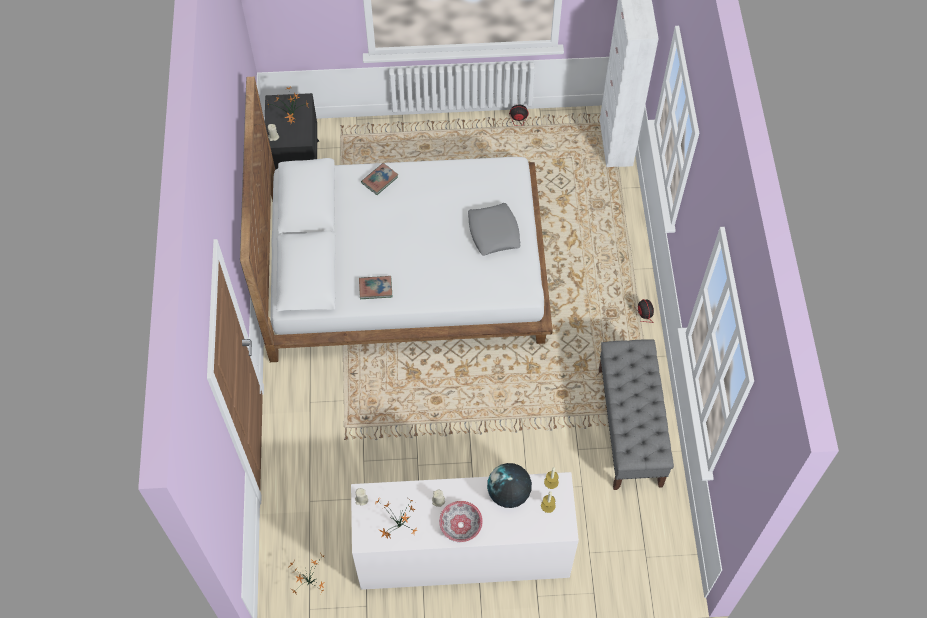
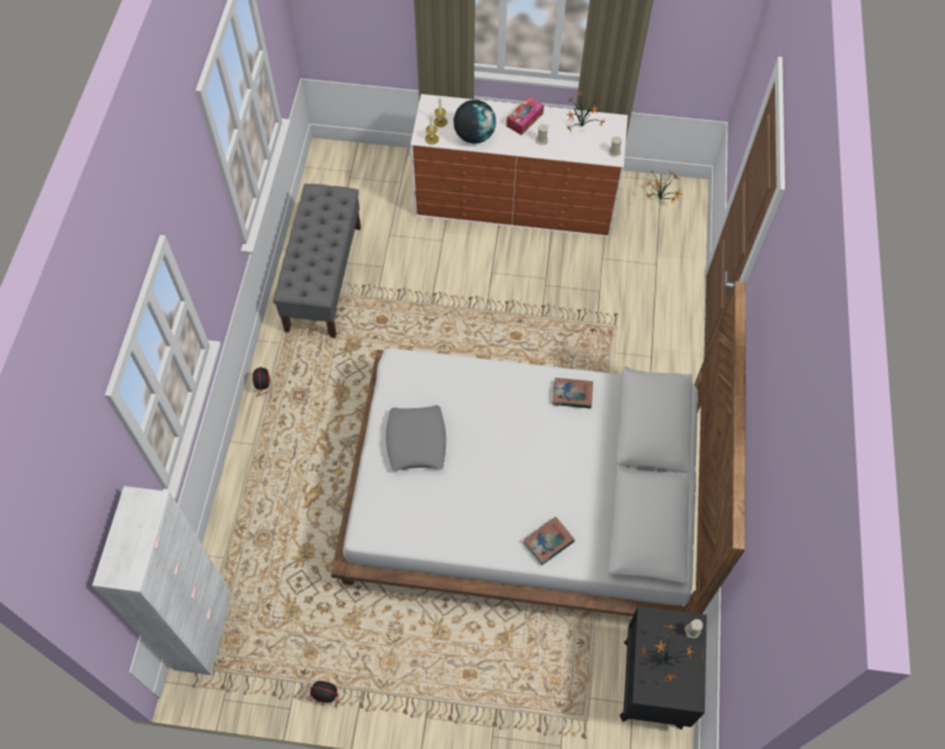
camera: 170 degrees left, 0 degrees up
bowl [439,501,483,542] -> tissue box [506,97,544,135]

